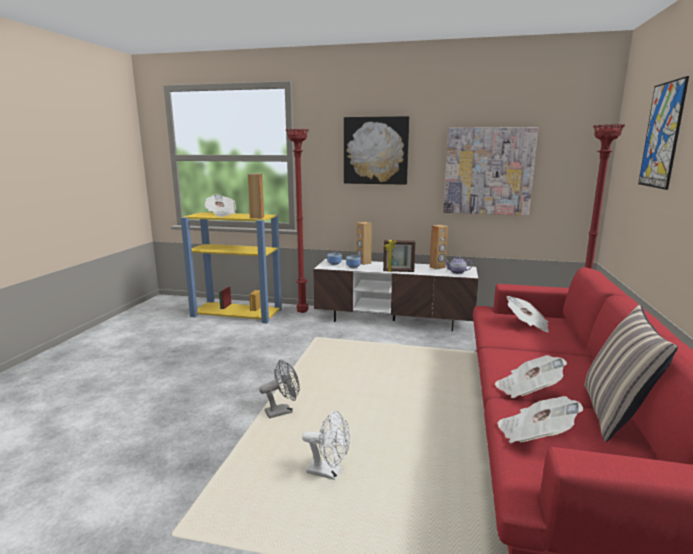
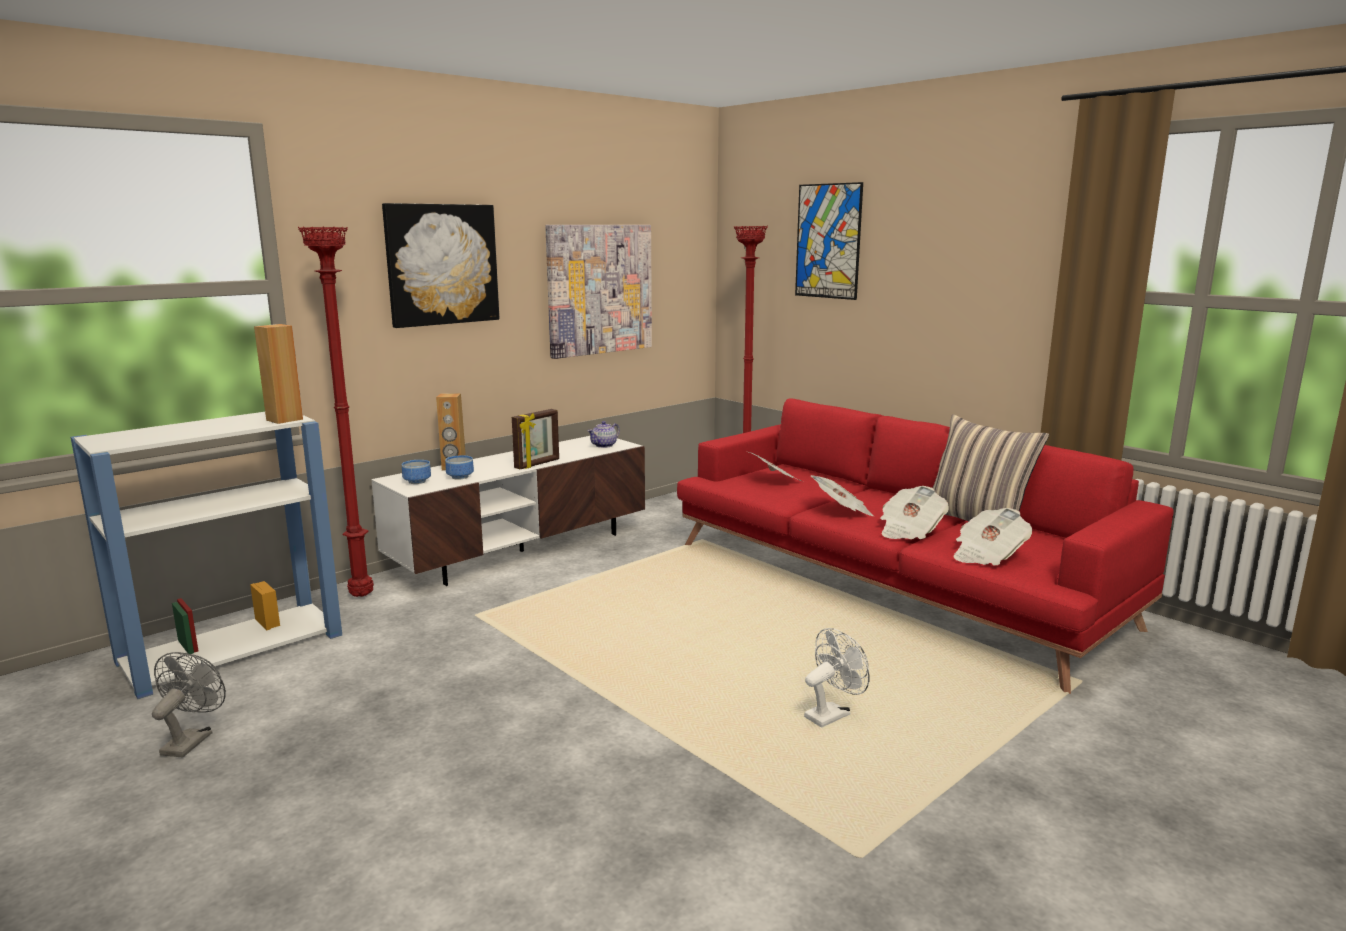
camera: 55 degrees left, 0 degrees up
yellow bookcase [180,212,282,324] -> white bookcase [71,412,342,699]
newspaper [204,194,236,217] -> newspaper moved to [810,475,873,516]
grey fan [259,360,300,419] -> grey fan moved to [152,652,226,758]
brown speaker [430,225,448,269] -> none

